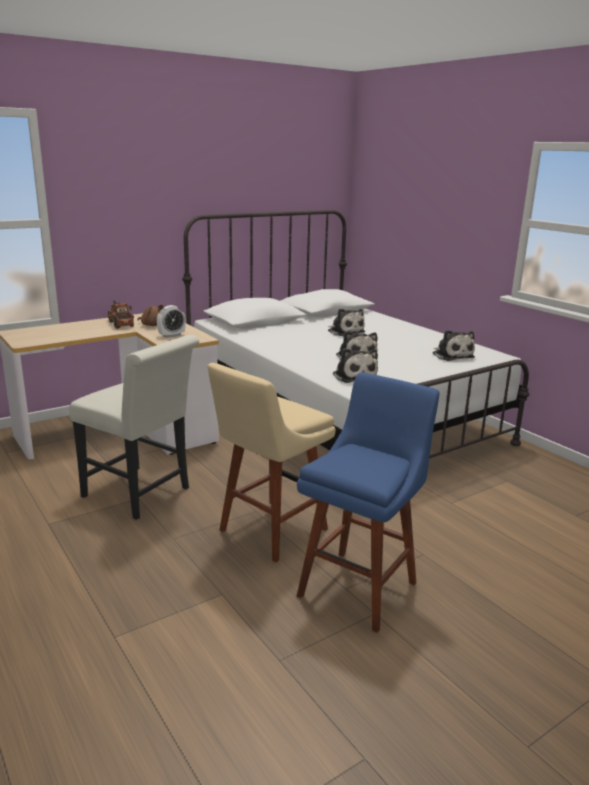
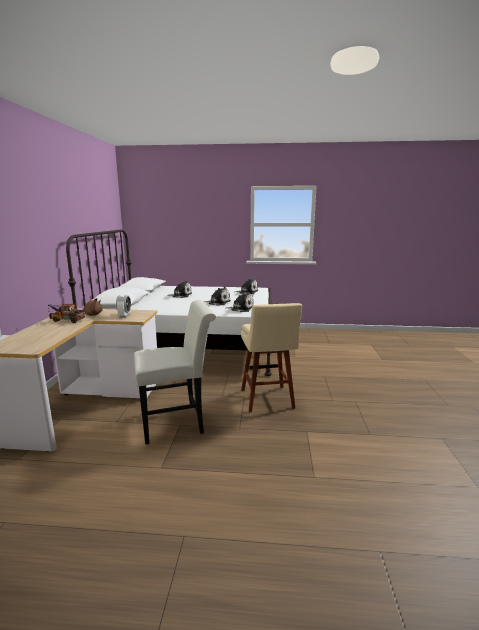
camera: 50 degrees left, 5 degrees down
blue stool [297,373,440,633] -> none

